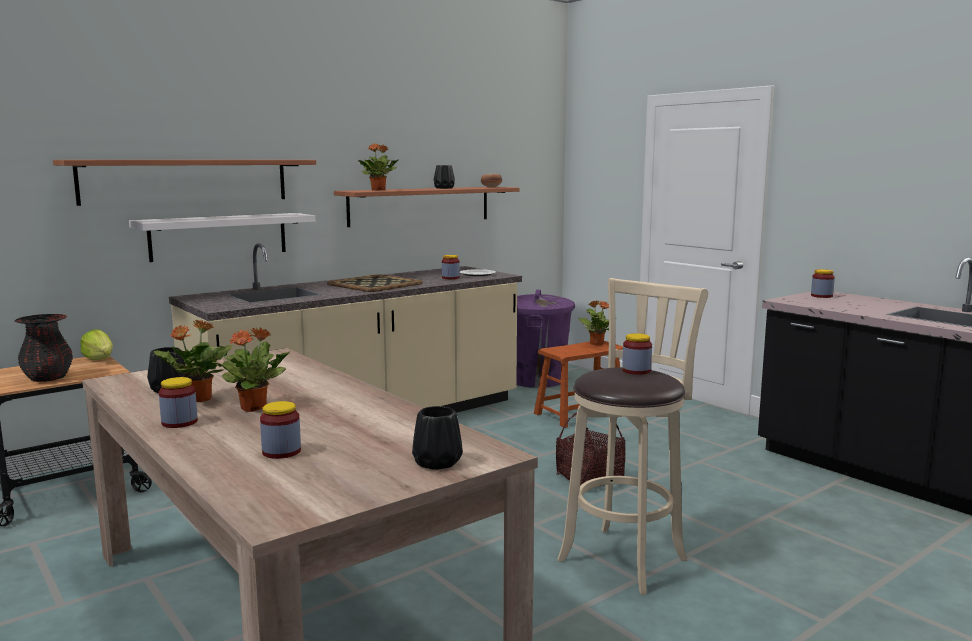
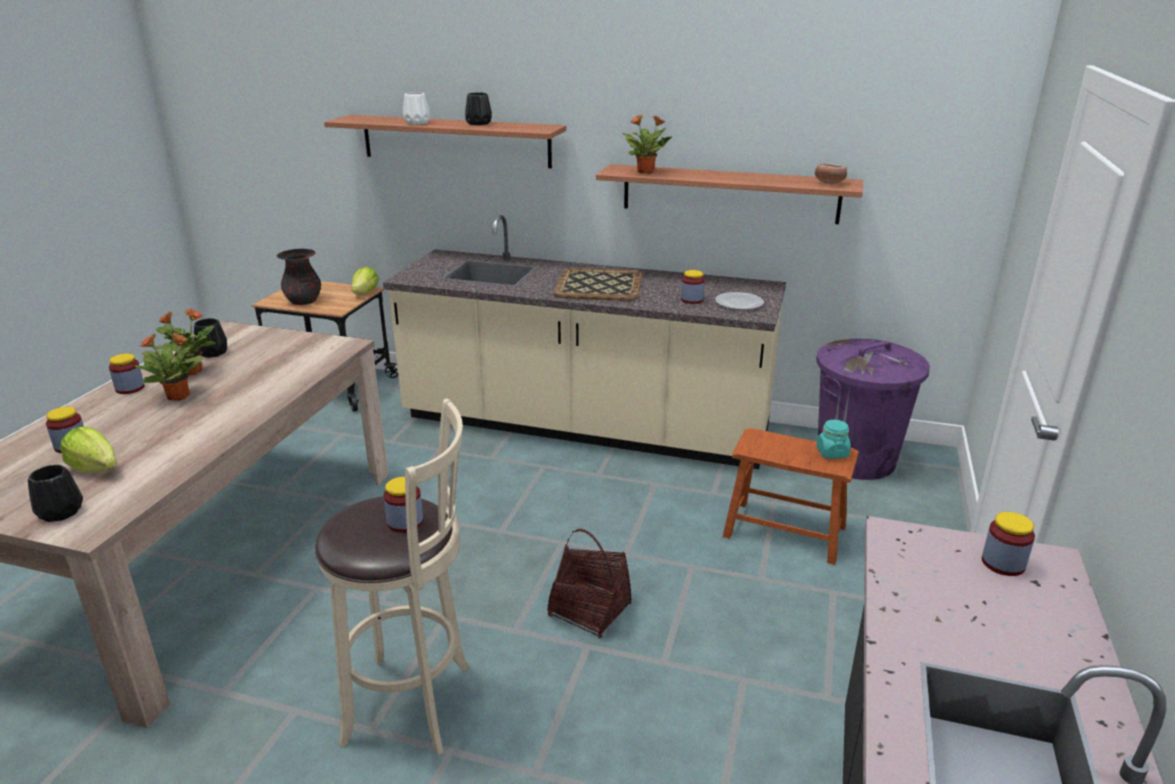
camera: 55 degrees right, 15 degrees up
white shelf [129,213,315,262] -> none
black vase [434,165,455,189] -> black vase moved to [465,92,492,125]
potted plant [578,300,609,345] -> turquoise jar [816,420,851,459]
none -> lettuce [60,426,117,473]
none -> white vase [403,92,430,125]

